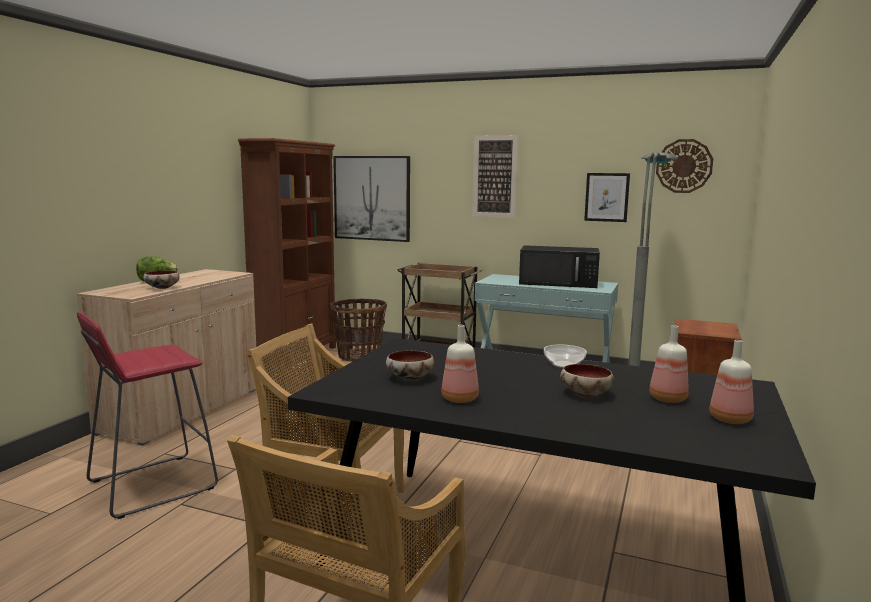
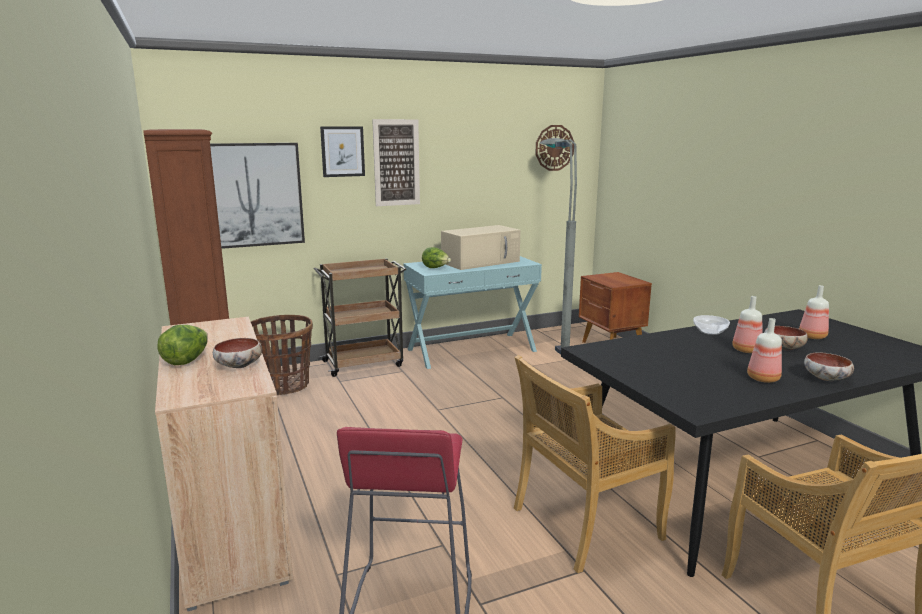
camera: 45 degrees left, 5 degrees up
bowl [386,350,434,380] -> bowl moved to [804,352,854,381]
black microwave [519,245,600,288] -> beige microwave [441,225,520,270]
picture [584,173,630,222] -> picture moved to [320,126,365,177]
bottle [709,340,754,424] -> bottle moved to [732,296,763,353]
none -> lettuce [422,247,451,268]

